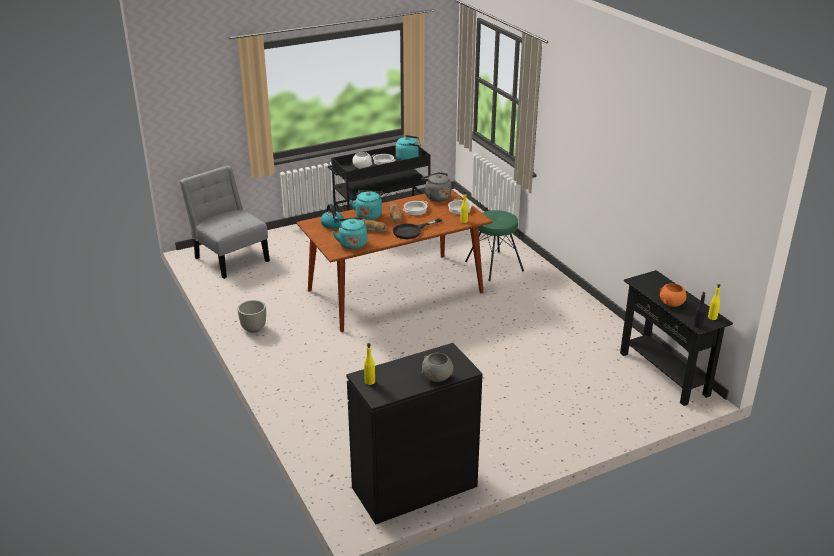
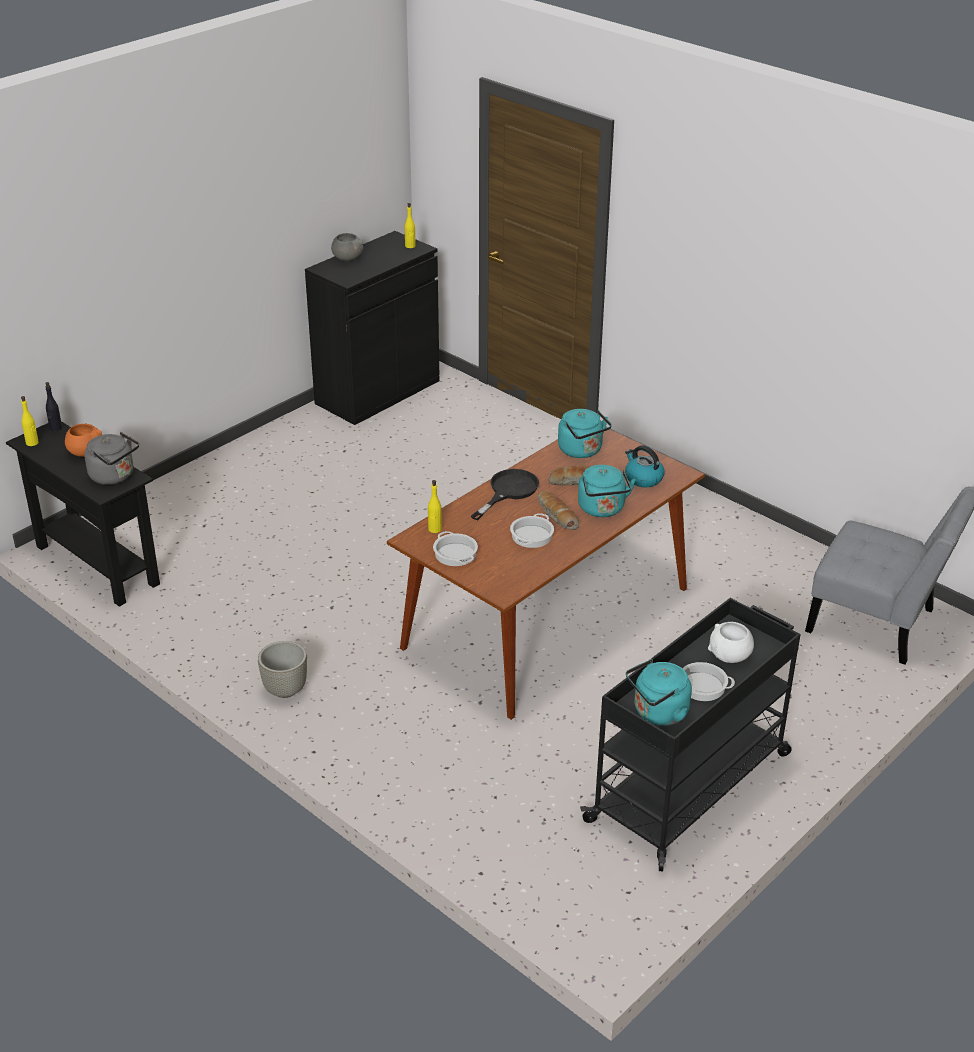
camera: 160 degrees right, 5 degrees up
grey planter [237,300,266,333] -> grey planter moved to [258,641,307,698]
grey kettle [421,172,451,202] -> grey kettle moved to [84,432,139,485]
green stool [465,210,524,281] -> none

